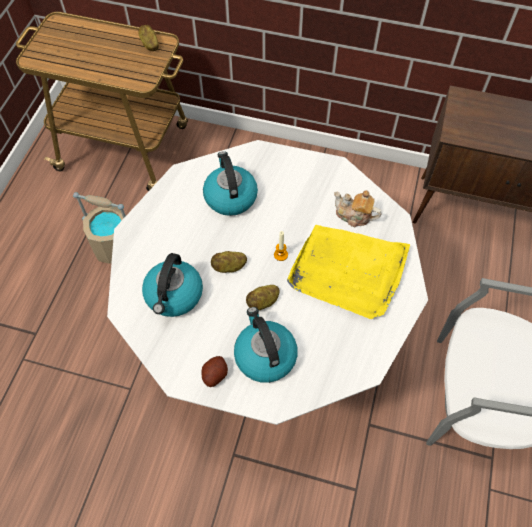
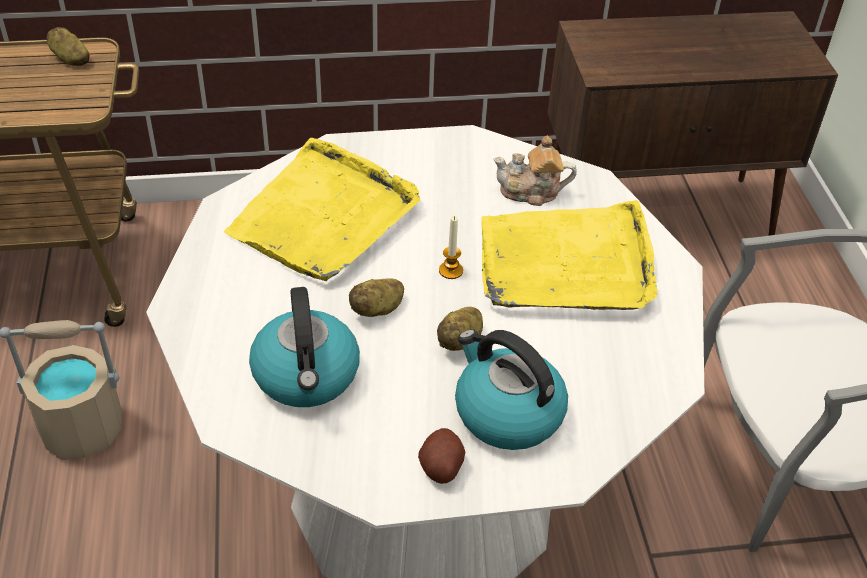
camera: 25 degrees left, 15 degrees down
kettle [203,151,258,216] -> yellow tray [224,138,420,281]

